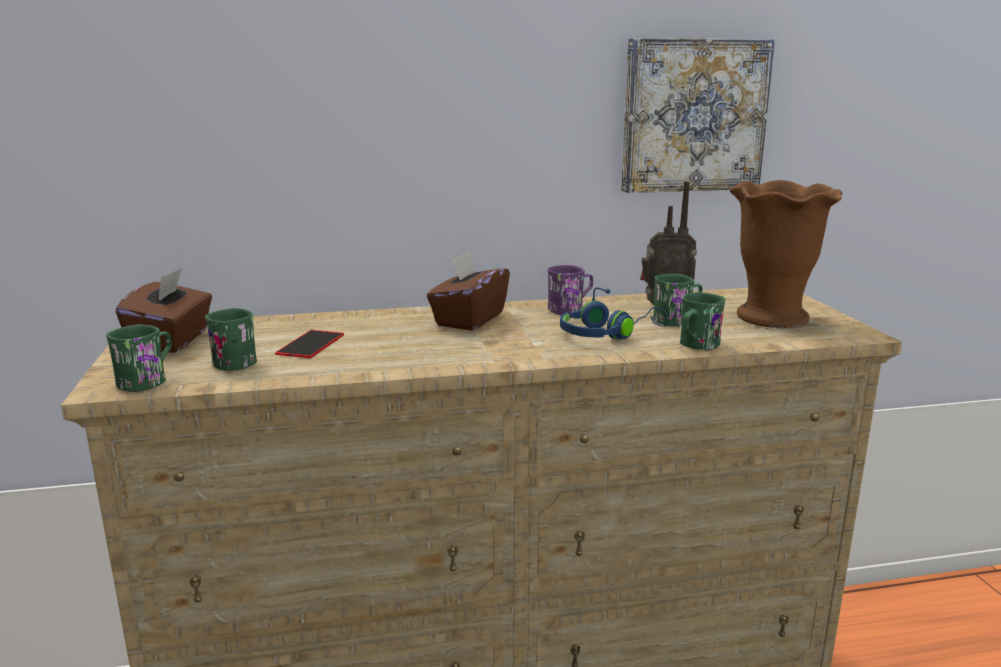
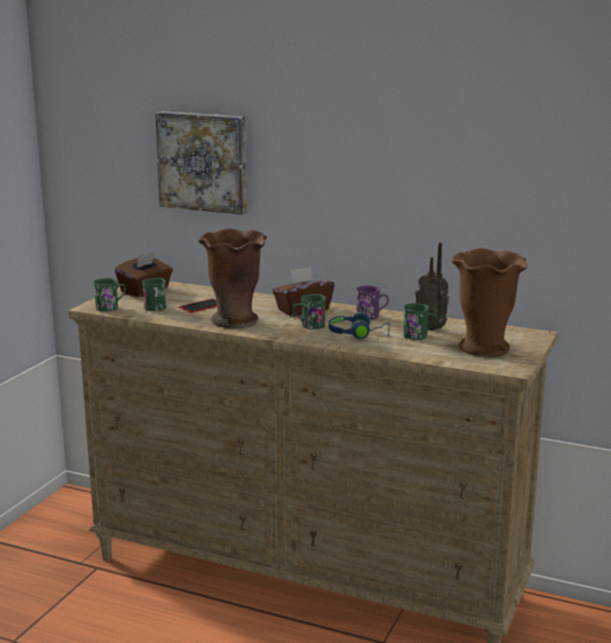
camera: 35 degrees right, 0 degrees up
picture [621,38,775,193] -> picture moved to [155,111,247,215]
green mug [680,292,726,350] -> green mug moved to [293,294,326,329]
none -> brown vase [198,229,267,328]

